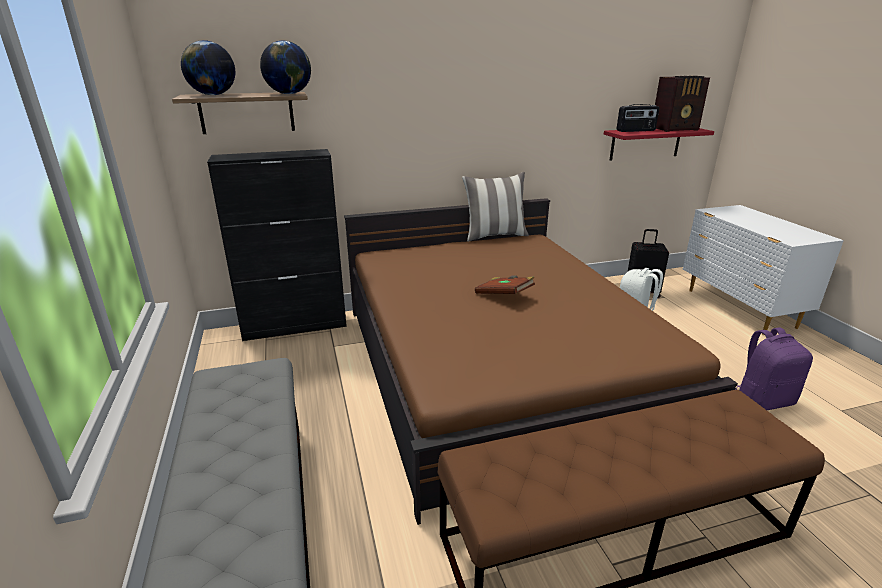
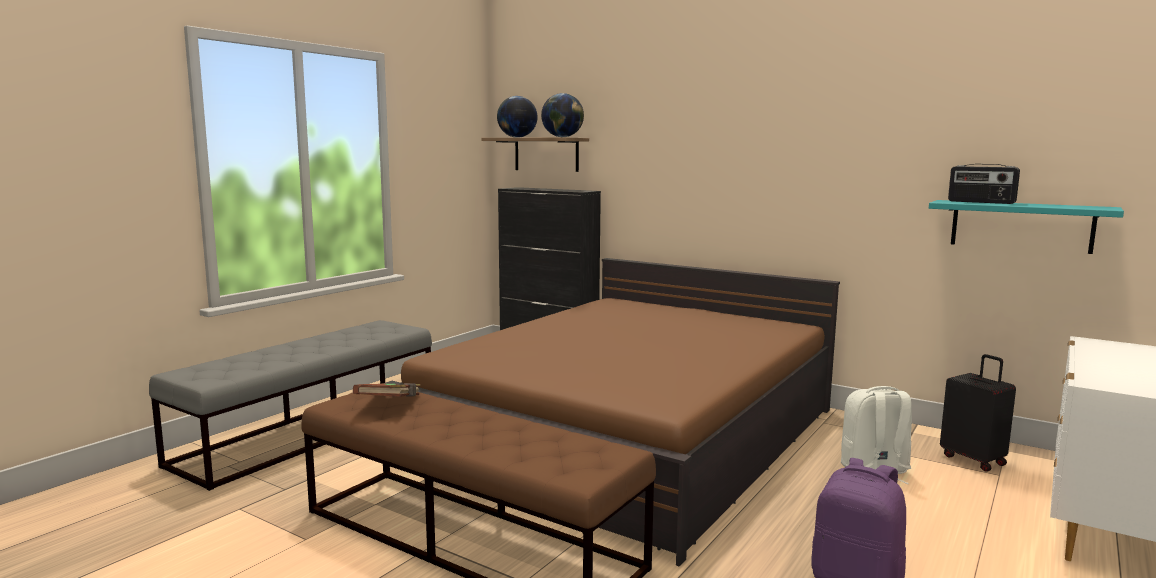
camera: 50 degrees right, 15 degrees down
pillow [462,172,529,242] -> none
brown book [475,275,535,294] -> brown book moved to [353,383,421,397]
red shelf [604,128,714,161] -> turquoise shelf [929,200,1124,254]
radio [655,76,710,132] -> none

